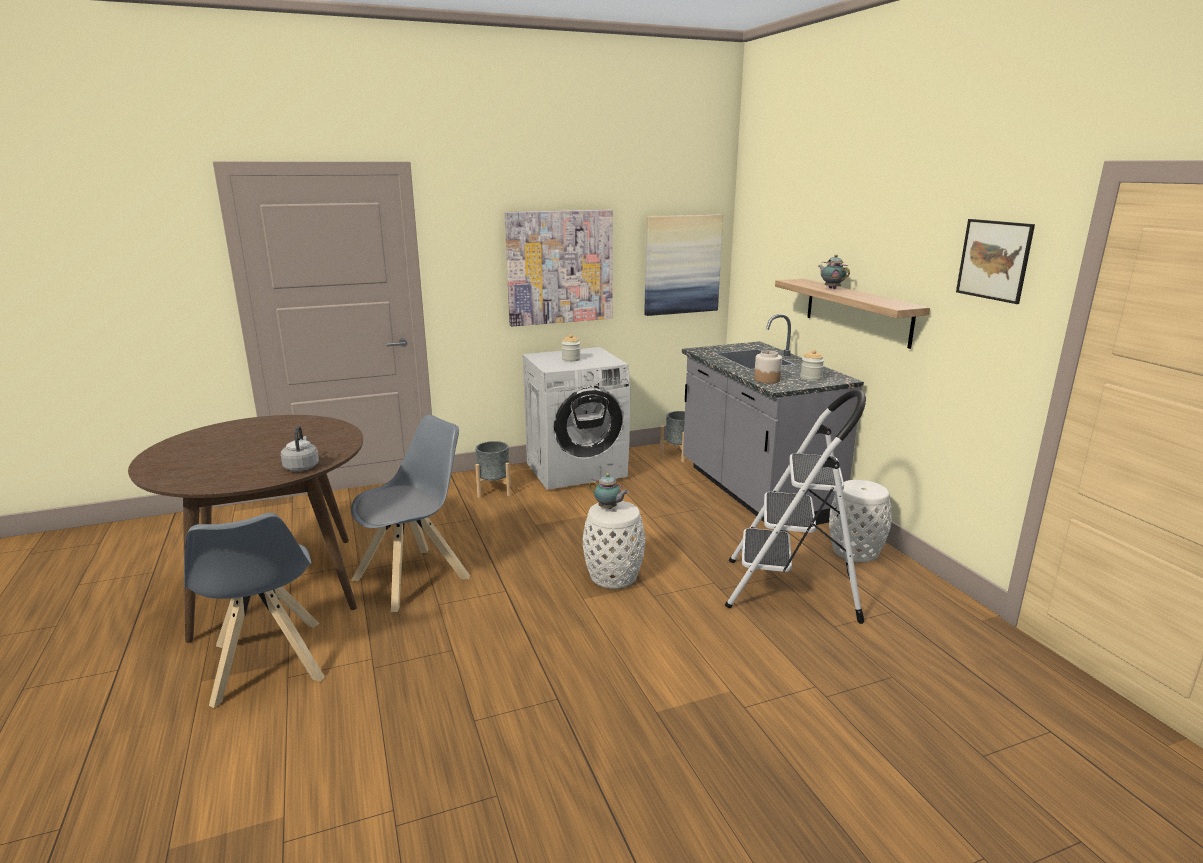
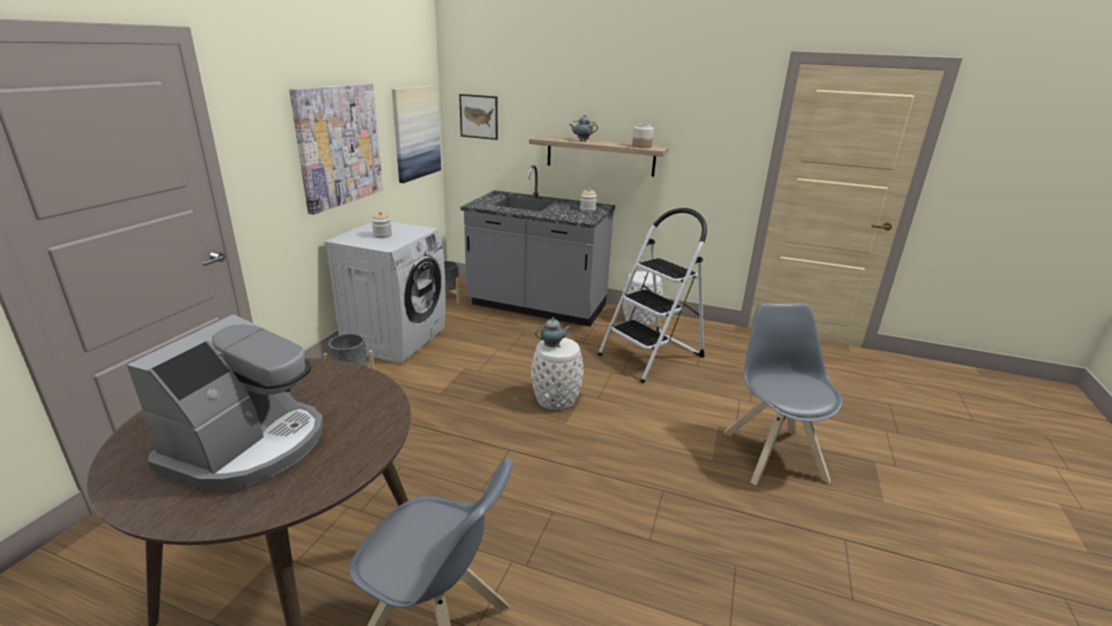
camera: 50 degrees left, 5 degrees up
grey kettle [281,426,319,471] -> none
grey chair [351,415,470,612] -> grey chair moved to [724,303,843,485]
jar [754,351,782,383] -> jar moved to [632,123,654,148]
picture [956,219,1035,304] -> picture moved to [459,94,498,140]
none -> coffee machine [127,314,324,491]

